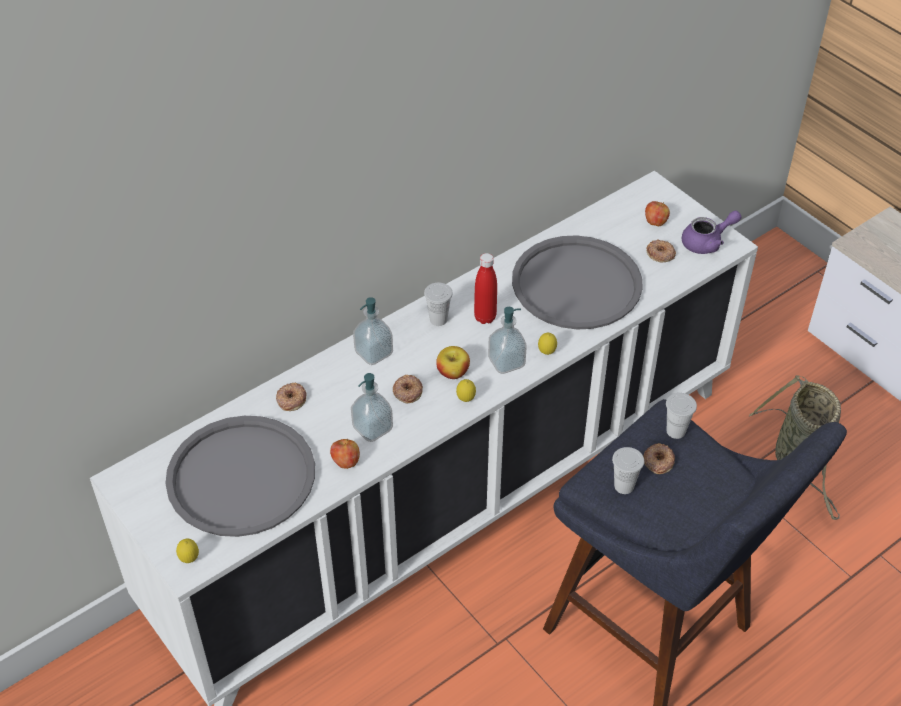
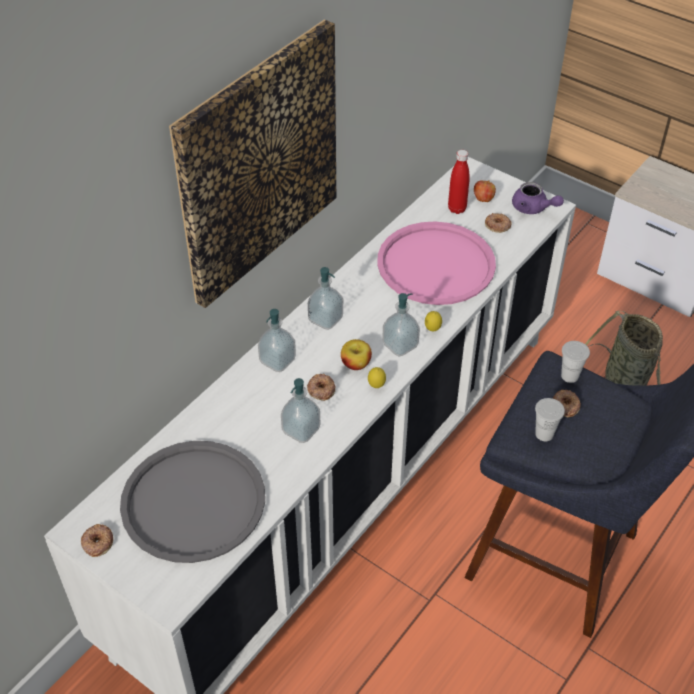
camera: 15 degrees left, 0 degrees up
lemon [176,539,199,563] -> none
donut [276,383,306,411] -> donut moved to [81,524,113,557]
apple [330,439,360,469] -> none
white cup [424,283,453,326] -> soap dispenser [308,267,343,330]
red bottle [474,253,497,324] -> red bottle moved to [448,150,470,214]
grey tray [512,235,643,329] -> pink tray [377,221,496,305]
purple teapot [682,210,741,254] -> purple teapot turned 75 degrees clockwise [512,182,564,214]
none -> picture [169,20,336,308]

